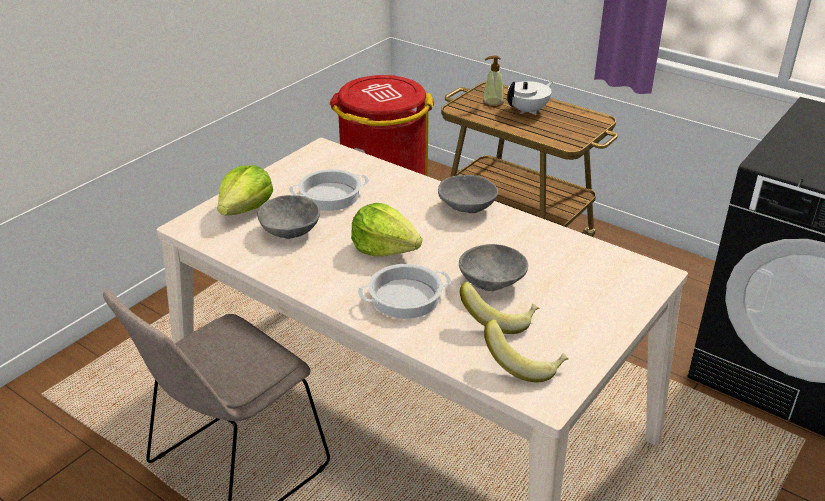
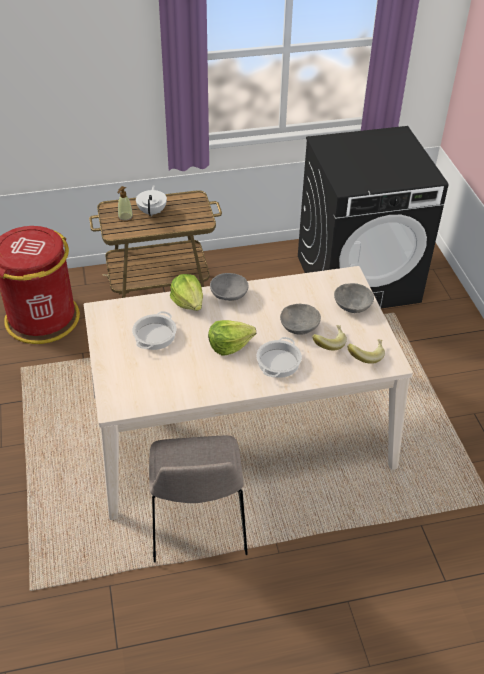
camera: 50 degrees left, 10 degrees up
lettuce [217,165,273,215] -> lettuce moved to [170,274,203,311]
grey bowl [257,195,320,239] -> grey bowl moved to [334,283,374,313]

